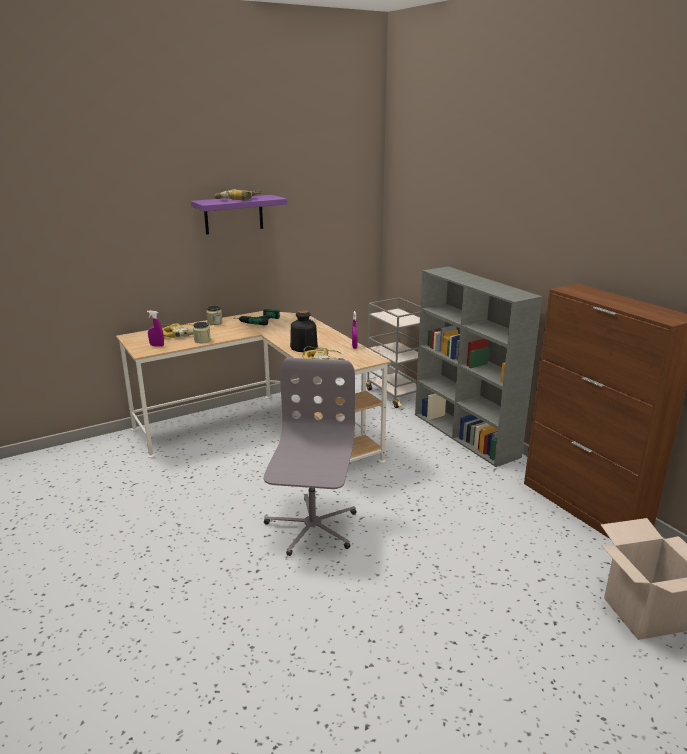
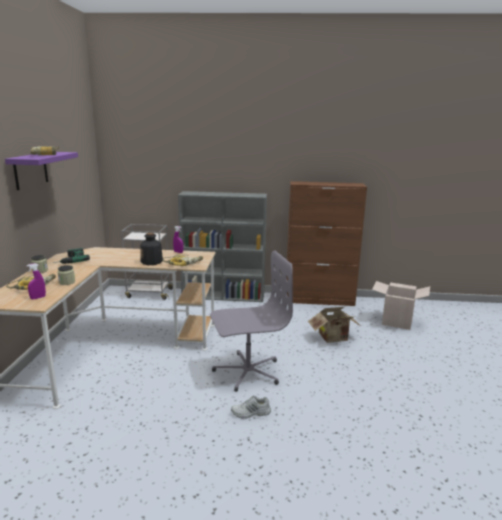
camera: 55 degrees left, 5 degrees down
grey office chair [264,358,357,556] -> grey office chair turned 120 degrees clockwise [210,251,293,392]
none -> white shoe [231,396,271,419]
none -> cardboard box [308,307,360,343]

